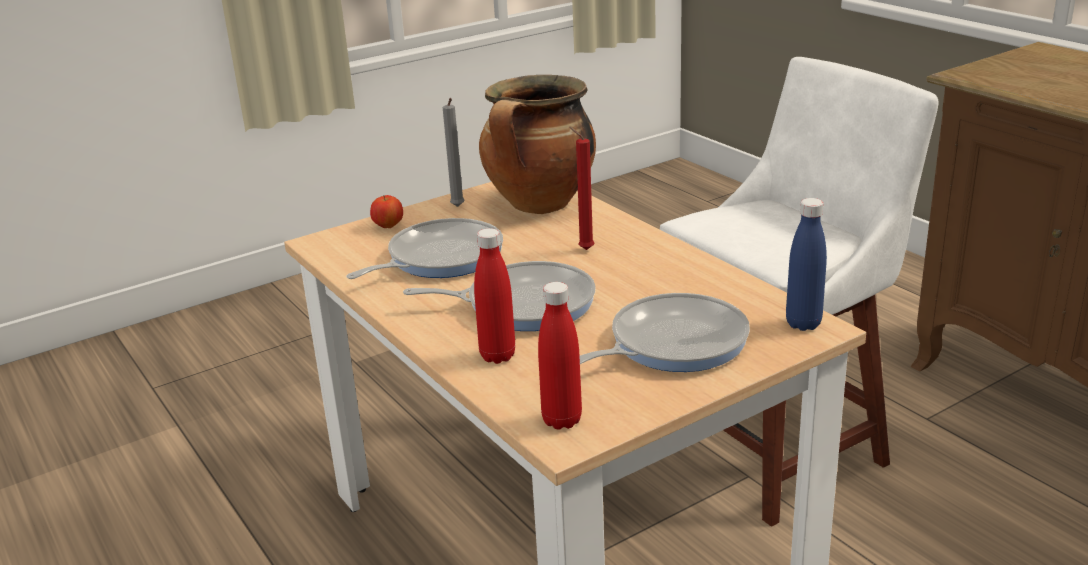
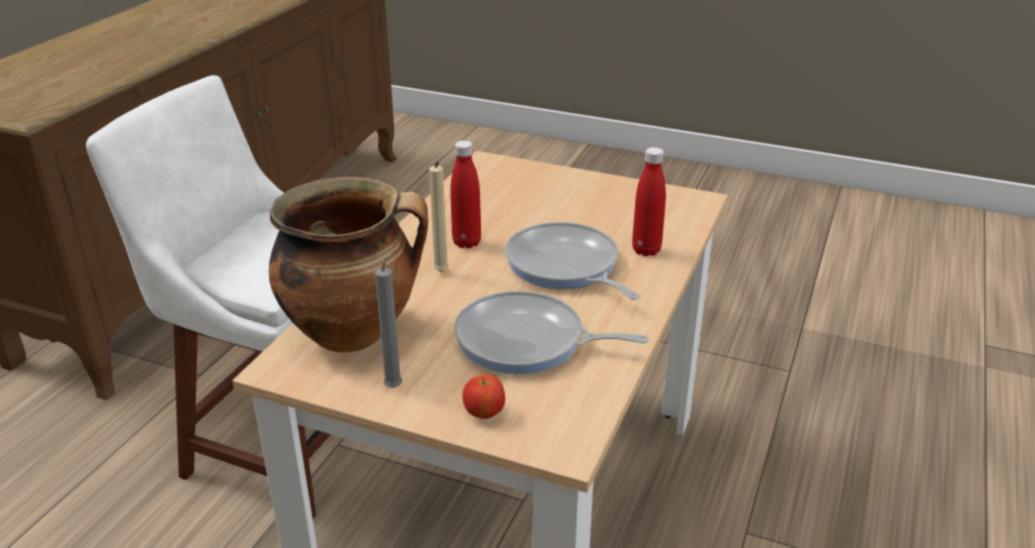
camera: 125 degrees left, 5 degrees up
red bottle [538,282,582,430] -> red bottle moved to [450,141,481,248]
red candle [569,127,594,250] -> beige candle [429,161,449,272]
frying pan [579,293,750,372] -> none
blue bottle [786,198,827,331] -> none

